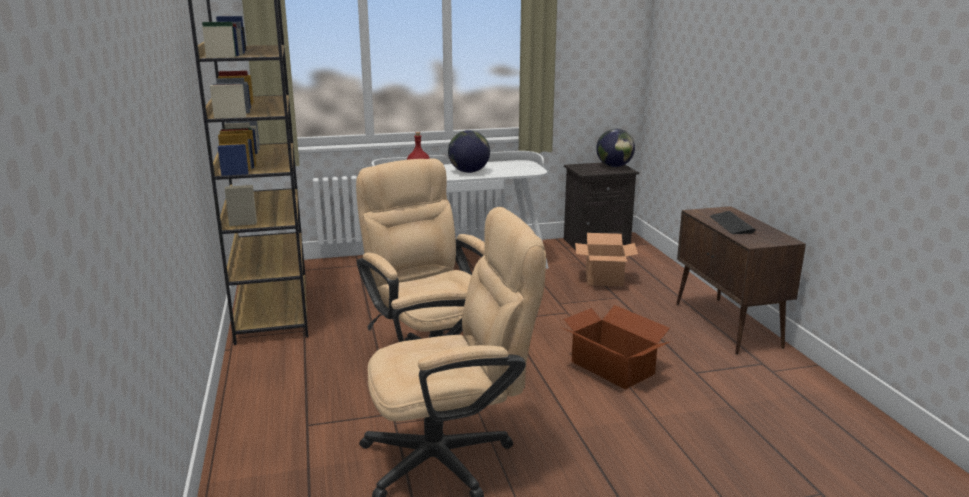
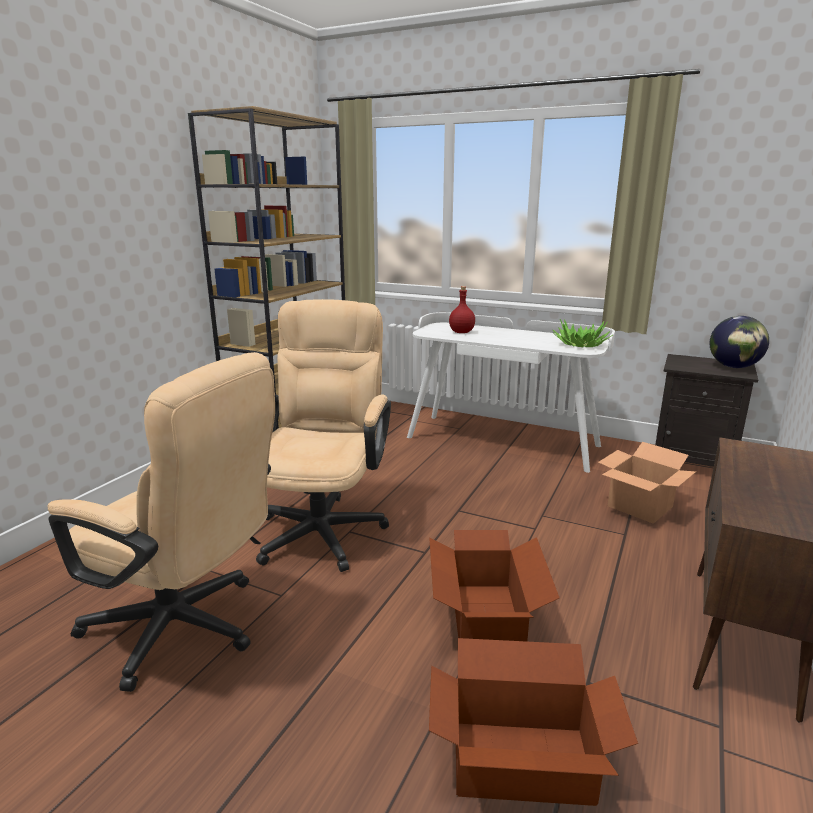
camera: 40 degrees right, 0 degrees up
globe [448,130,490,173] -> none
keyboard [710,211,756,234] -> none
none -> cardboard box [429,638,638,806]
none -> potted plant [553,319,613,347]

